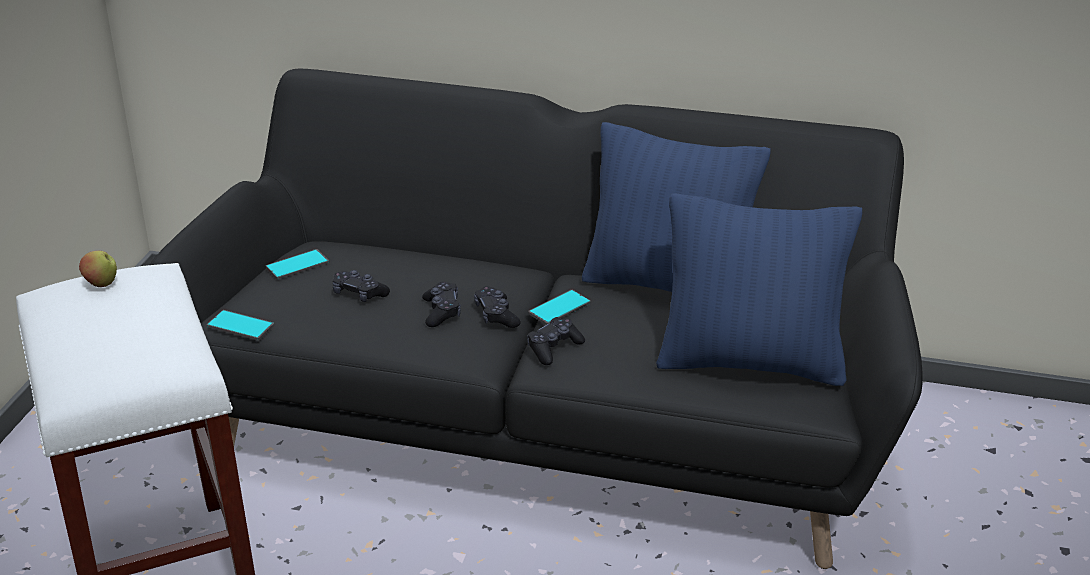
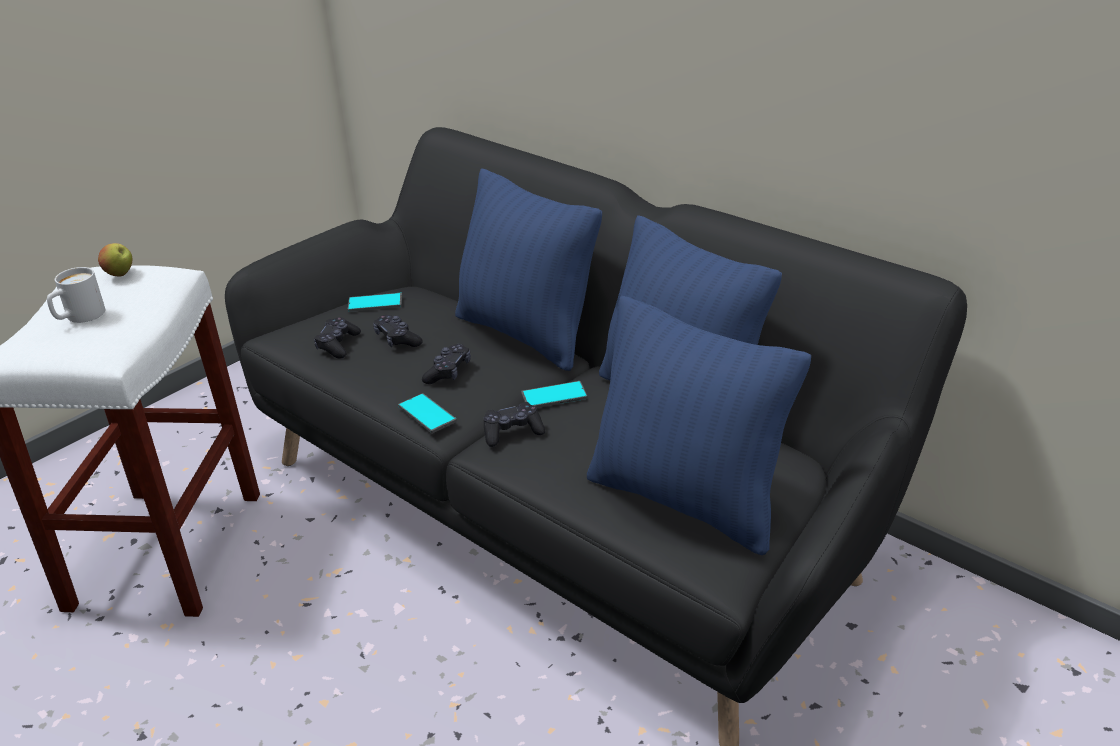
camera: 30 degrees right, 0 degrees up
phone [207,310,275,341] -> phone moved to [398,393,457,433]
black game controller [474,286,521,328] -> black game controller moved to [314,317,361,359]
none -> white mug [47,267,105,323]
none -> blue pillow [455,168,602,371]

